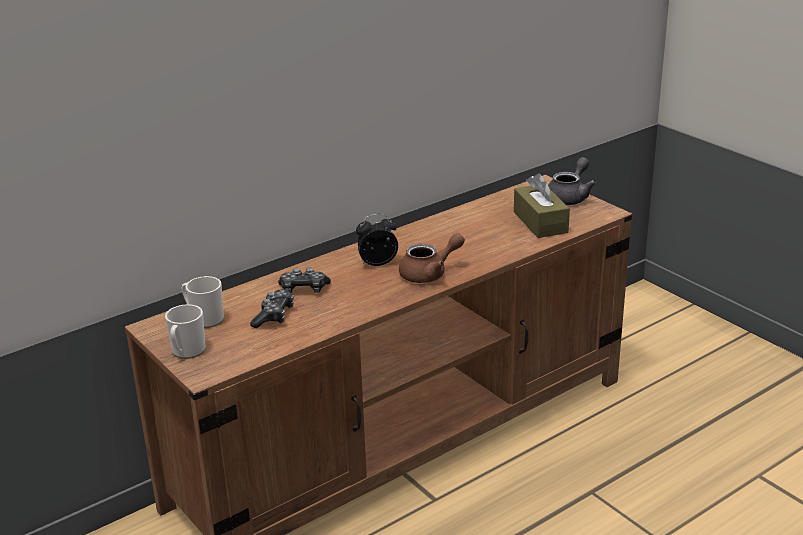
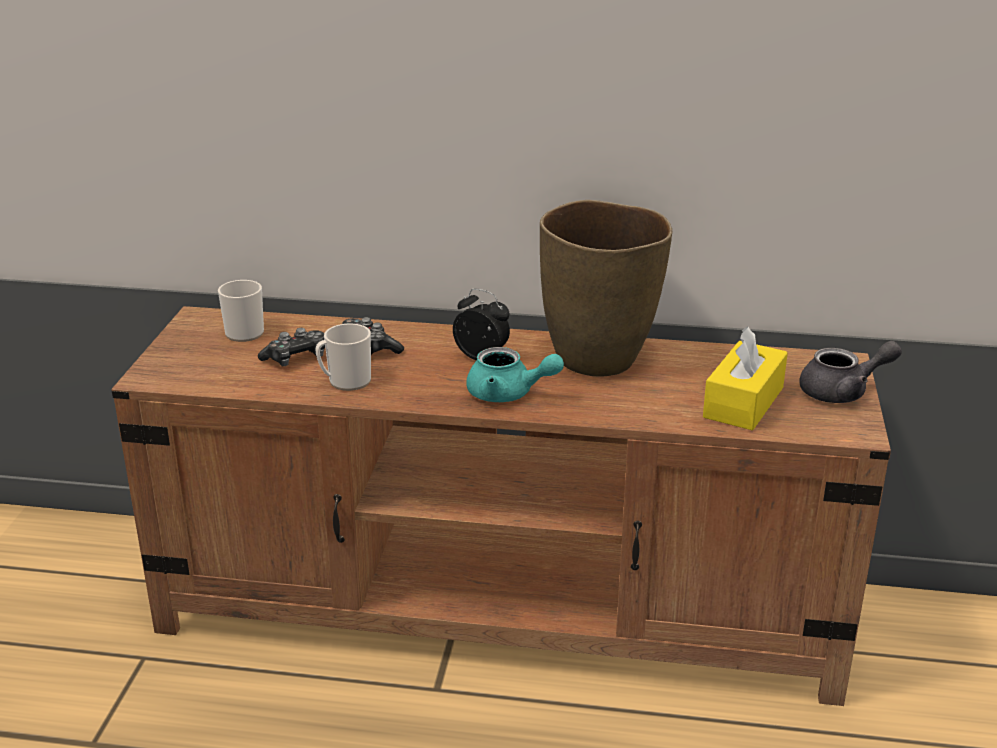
camera: 45 degrees right, 0 degrees up
mug [165,304,206,359] -> mug moved to [315,324,371,391]
brown teapot [399,233,465,283] -> turquoise teapot [466,347,564,402]
brown tissue box [514,173,570,238] -> yellow tissue box [703,326,788,430]
none -> brown vase [540,200,672,377]

